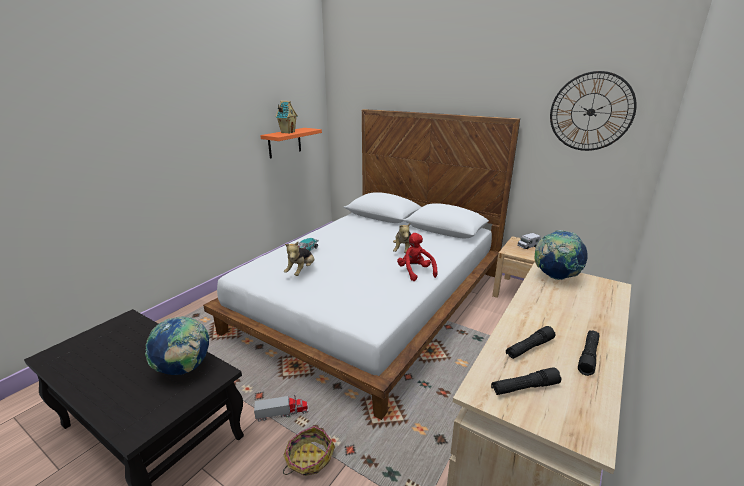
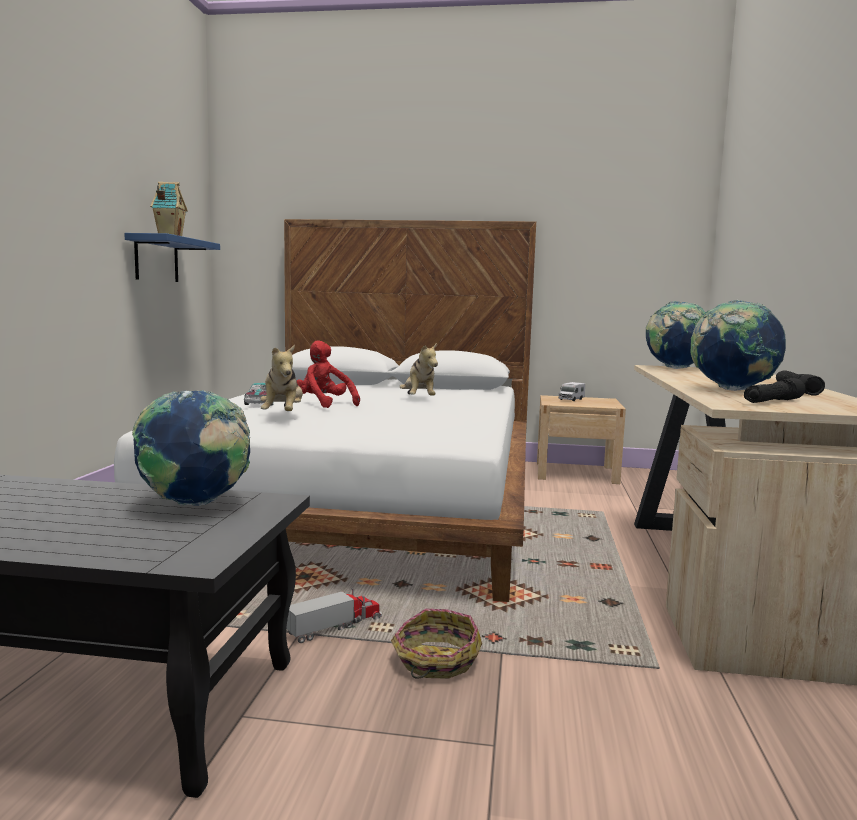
camera: 25 degrees left, 15 degrees down
orange shelf [260,128,322,159] -> blue shelf [124,233,220,282]
red plush toy [397,233,438,281] -> red plush toy moved to [297,340,360,408]
black flashlight [506,326,556,359] -> globe [690,300,786,391]
wall clock [550,71,637,151] -> none

